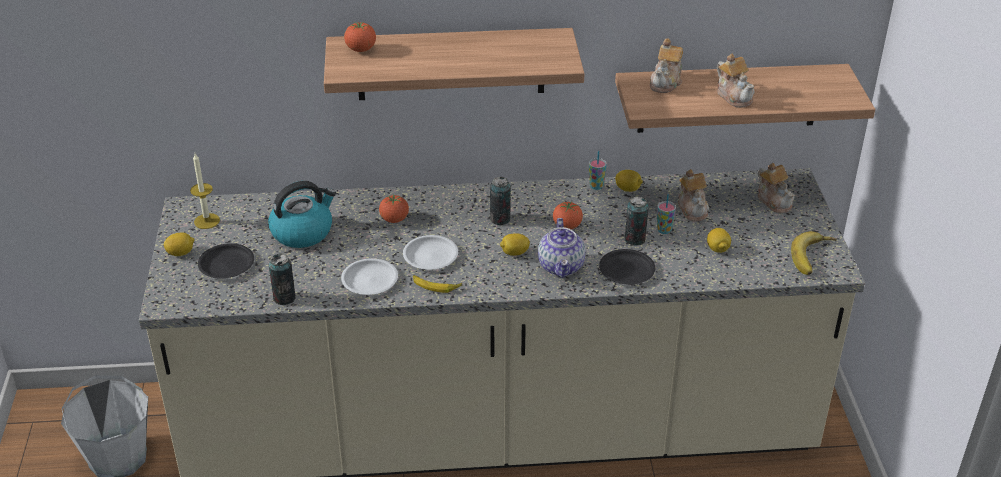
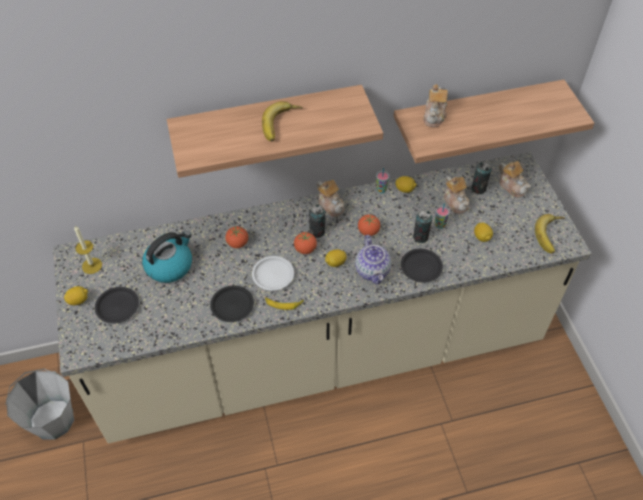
camera: 10 degrees left, 15 degrees up
can [269,254,296,305] -> can moved to [471,161,491,194]
white plate [341,258,398,295] -> black plate [210,286,254,322]
tomato [344,22,376,52] -> tomato moved to [294,232,317,254]
teapot [717,53,755,108] -> teapot moved to [317,180,345,217]
none -> banana [262,101,303,142]

